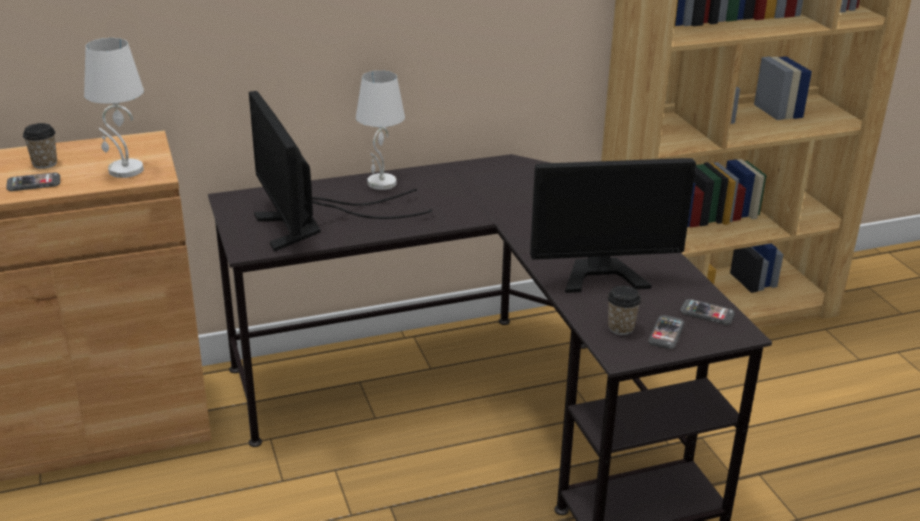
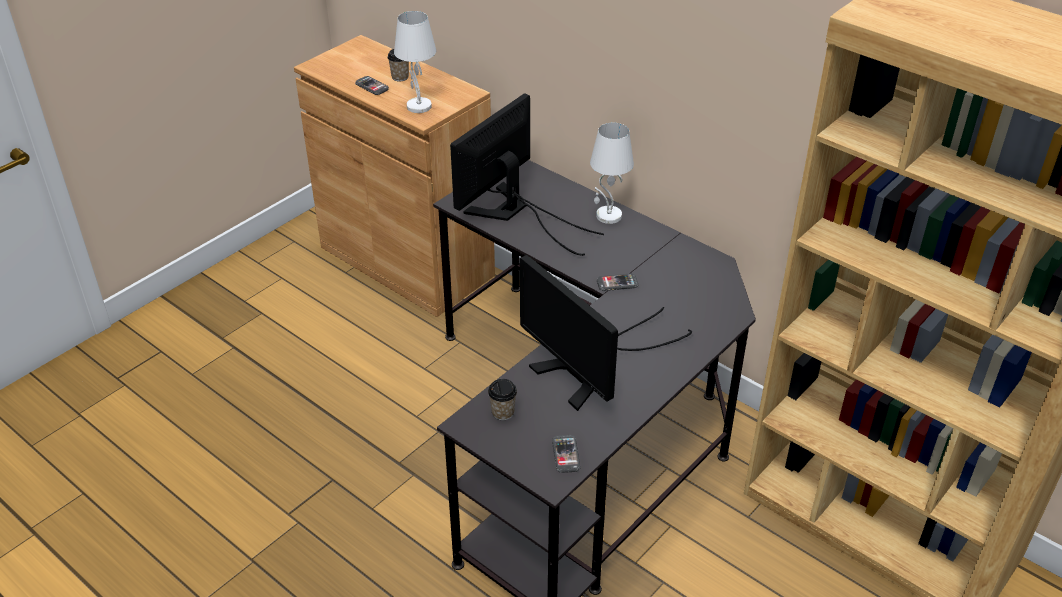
camera: 60 degrees right, 10 degrees up
phone [648,315,685,349] -> phone moved to [597,273,639,291]

